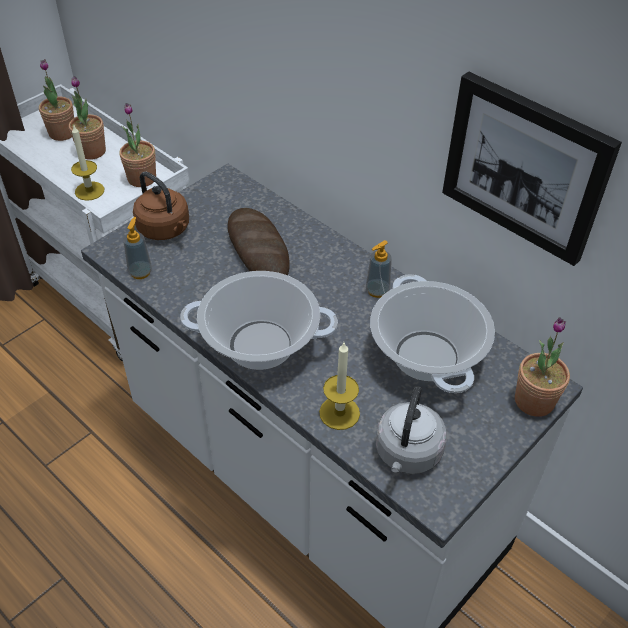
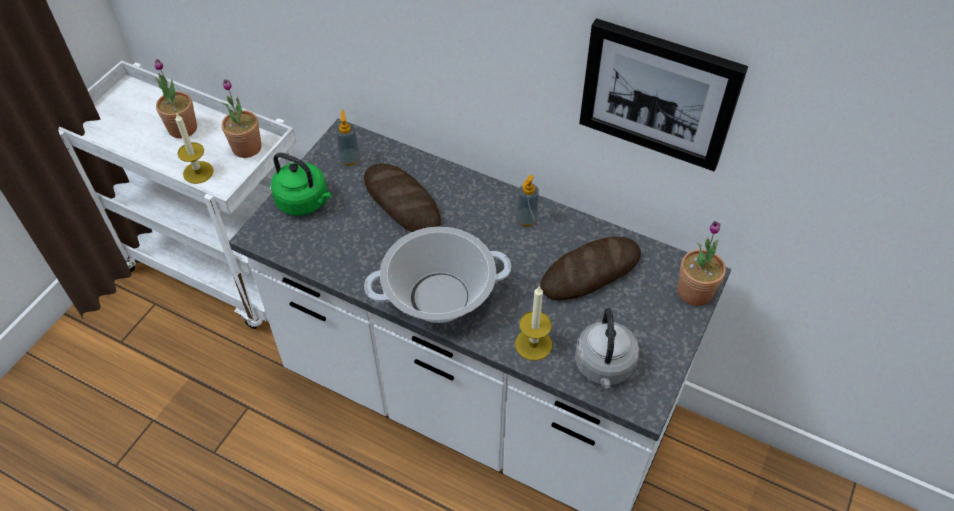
camera: 15 degrees left, 5 degrees up
potted plant [39,59,74,141] -> none
soap dispenser [123,217,152,279] -> soap dispenser moved to [336,110,360,166]
brown kettle [133,171,189,240] -> green kettle [271,152,332,216]
cooking pot [370,274,495,393] -> bread [540,237,641,300]

